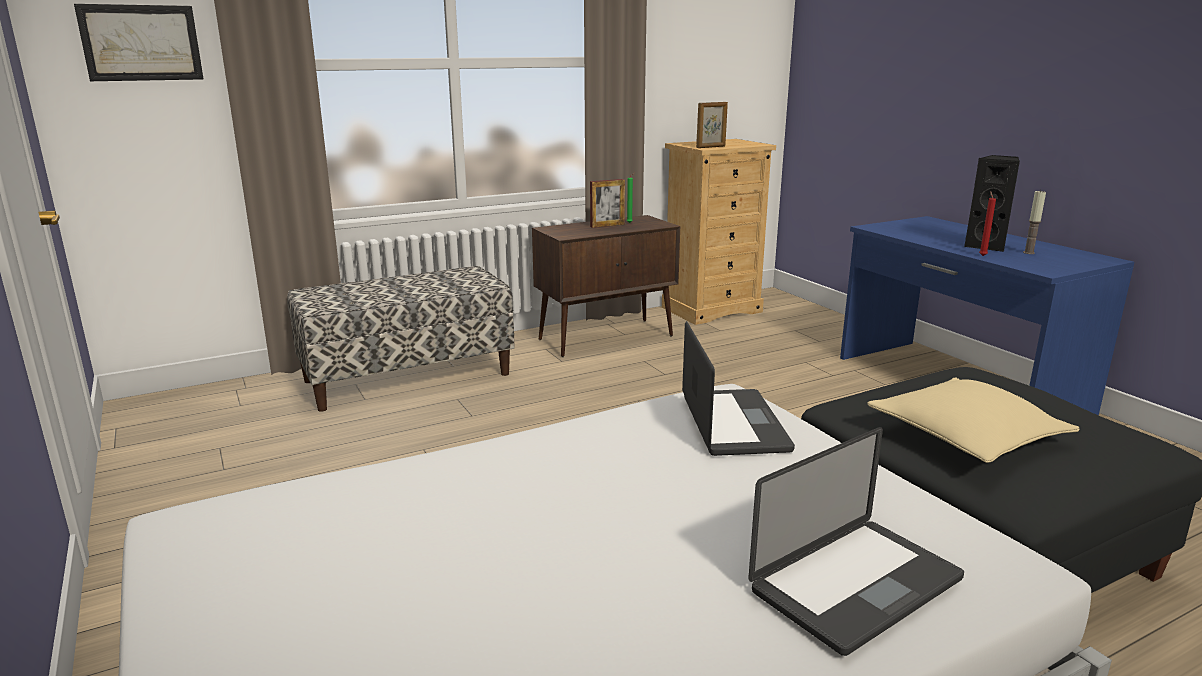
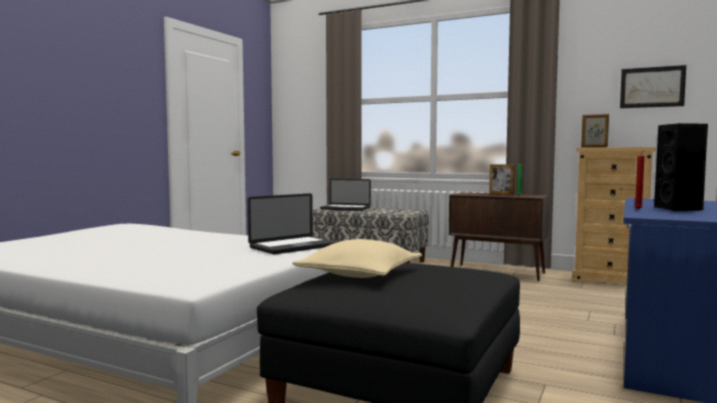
camera: 55 degrees right, 15 degrees down
picture [74,4,204,81] -> picture moved to [620,65,686,108]
laptop [748,427,964,656] -> laptop moved to [320,179,371,211]
candle [1023,190,1046,254] -> none

